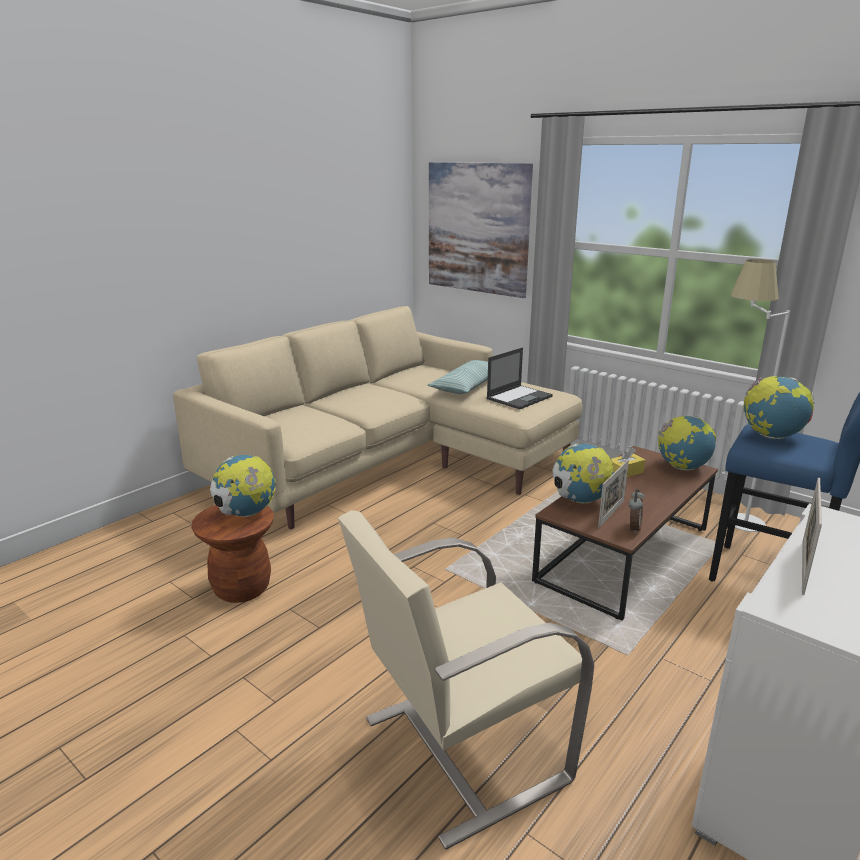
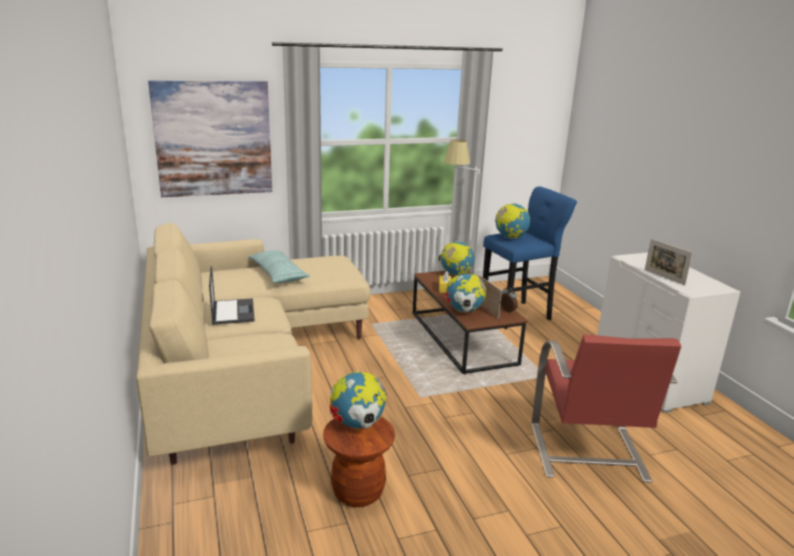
camera: 60 degrees left, 0 degrees up
beige armchair [338,510,594,850] -> red armchair [532,334,681,483]
laptop [486,347,553,409] -> laptop moved to [209,266,255,325]

